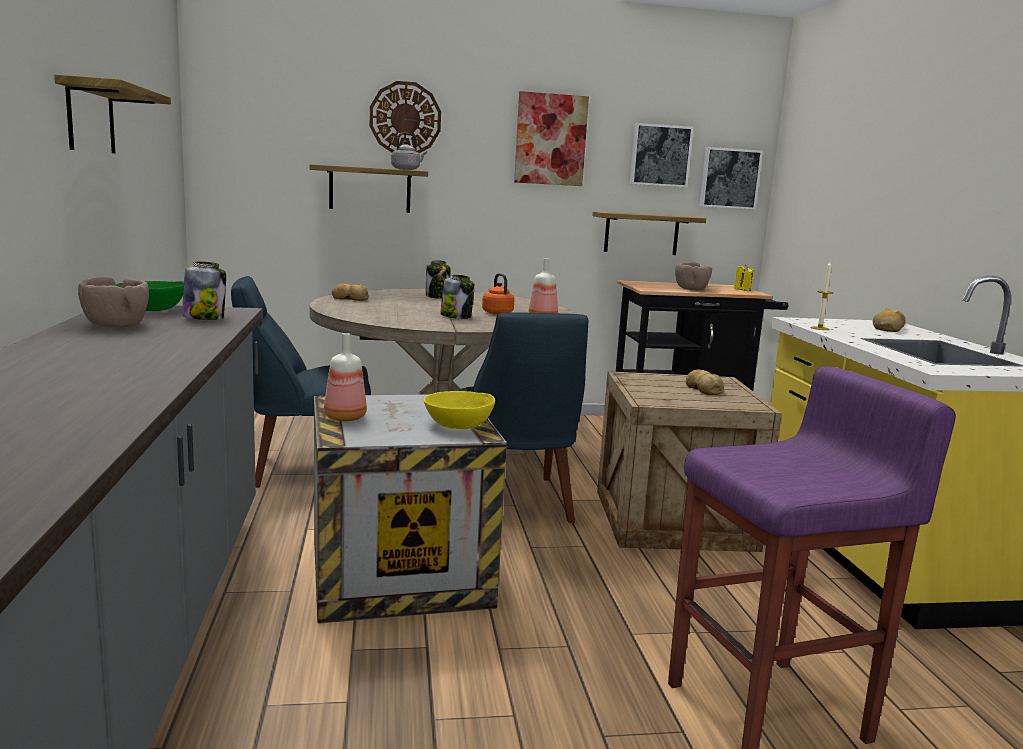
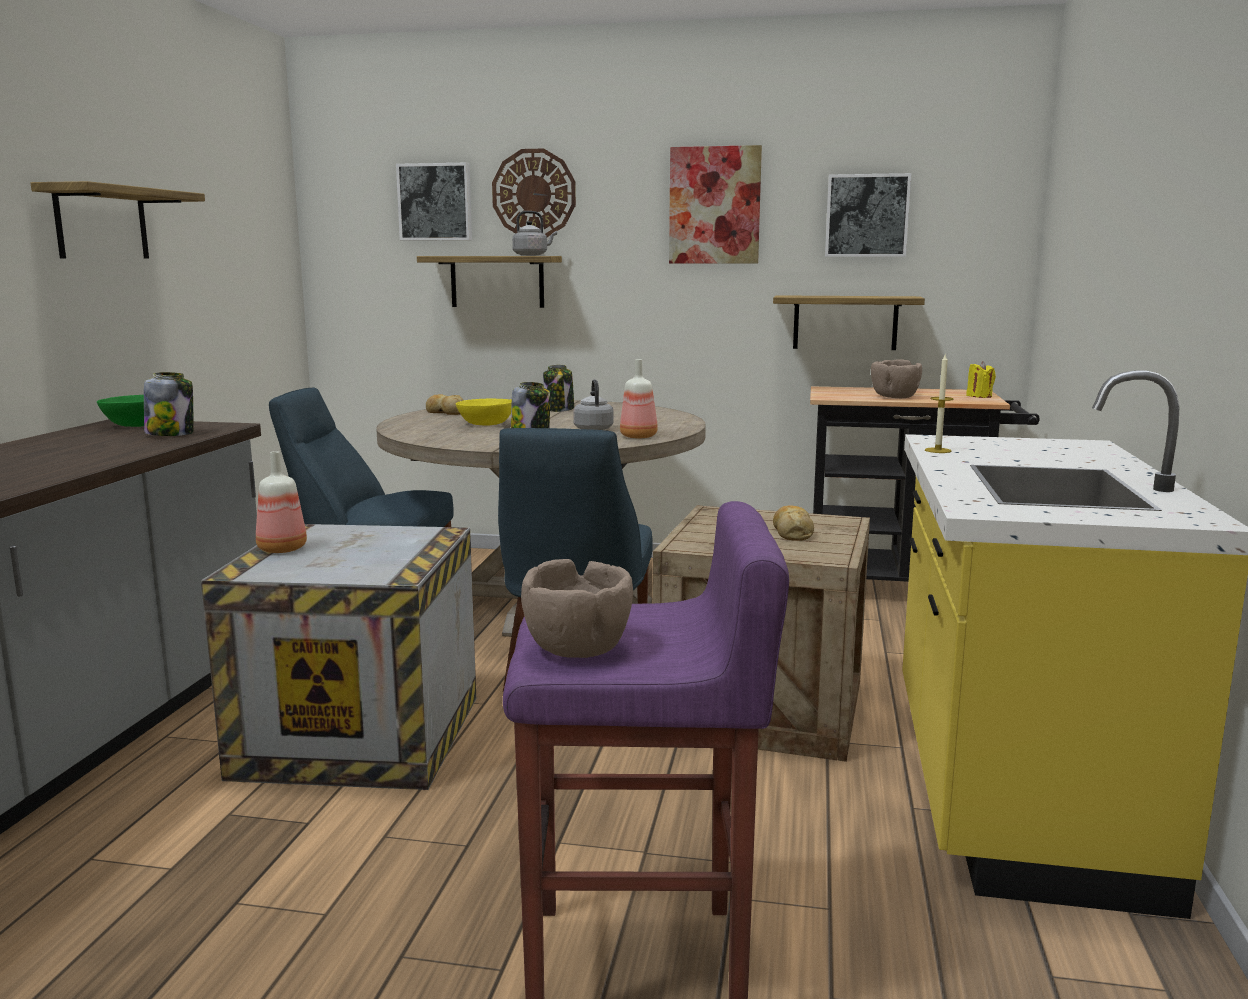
camera: 20 degrees right, 0 degrees up
brown bowl [78,277,149,328] -> brown bowl moved to [521,559,633,658]
yellow bowl [424,391,495,429] -> yellow bowl moved to [456,399,512,426]
orange kettle [482,273,514,315] -> grey kettle [573,379,613,430]
picture [699,147,763,209] -> picture moved to [396,163,472,240]
bread [873,308,906,332] -> none

